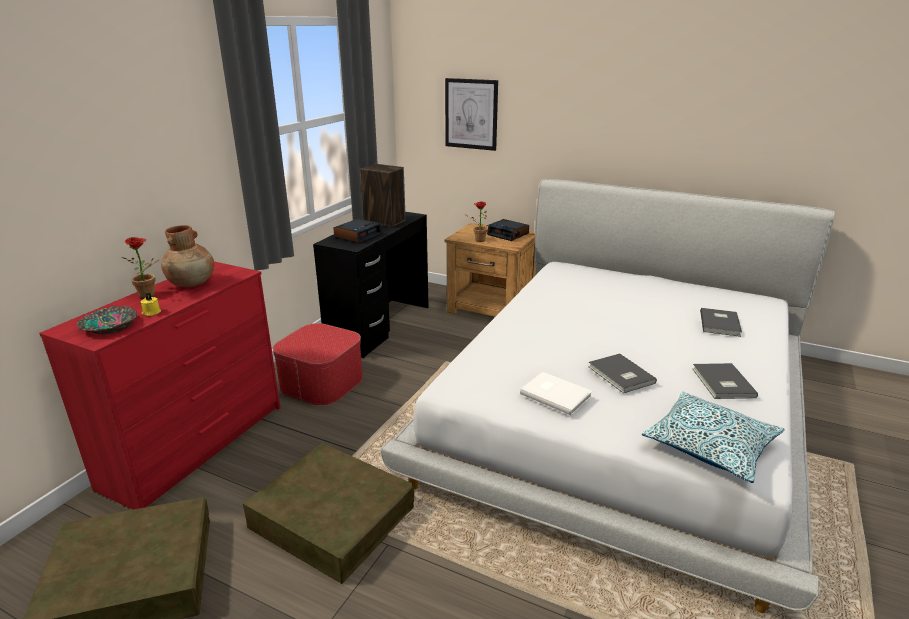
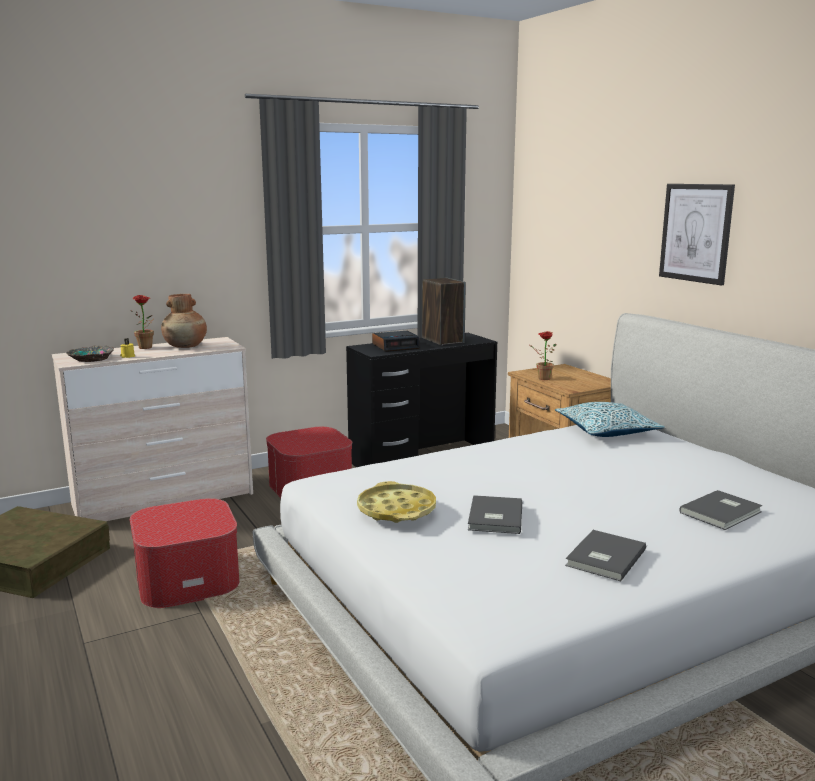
camera: 35 degrees right, 10 degrees down
red dresser [39,261,280,510] -> beige dresser [52,337,253,521]
brown storage box [243,443,414,584] -> ottoman [130,498,239,608]
picture [445,78,498,151] -> picture moved to [659,184,735,285]
alarm clock [487,219,529,241] -> none
white book [520,372,593,415] -> yellow tray [357,481,436,523]
pillow [642,392,785,483] -> pillow moved to [555,402,665,437]

